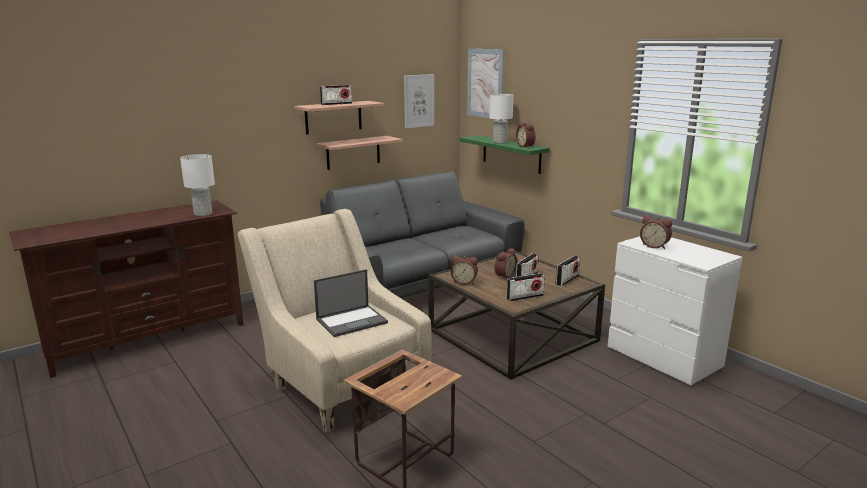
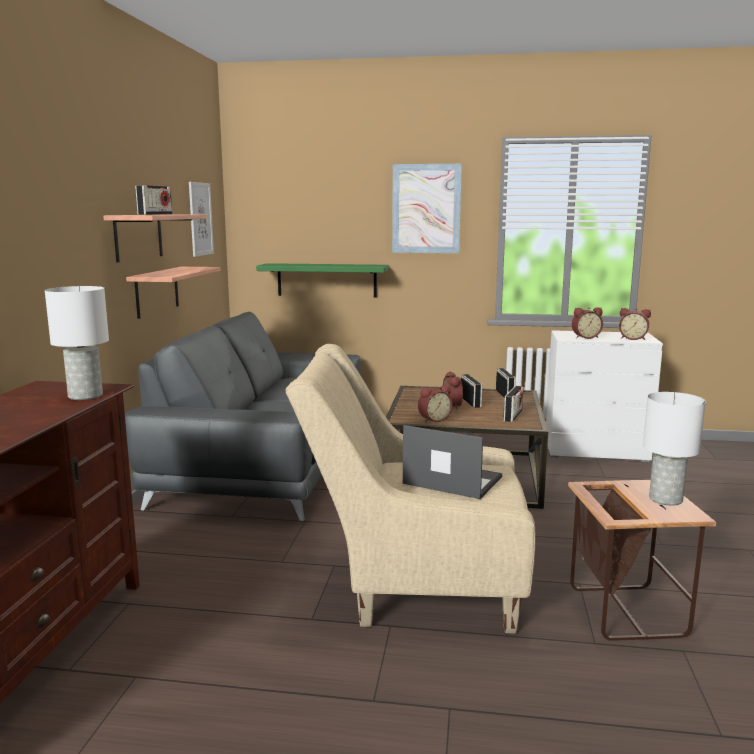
camera: 45 degrees left, 5 degrees down
laptop [314,269,388,337] -> laptop turned 75 degrees counterclockwise [403,425,502,499]
picture [467,49,505,120] -> picture moved to [392,164,462,253]
white table lamp [489,94,513,144] -> white table lamp moved to [643,392,706,506]
alarm clock [516,122,536,148] -> alarm clock moved to [619,308,651,340]

